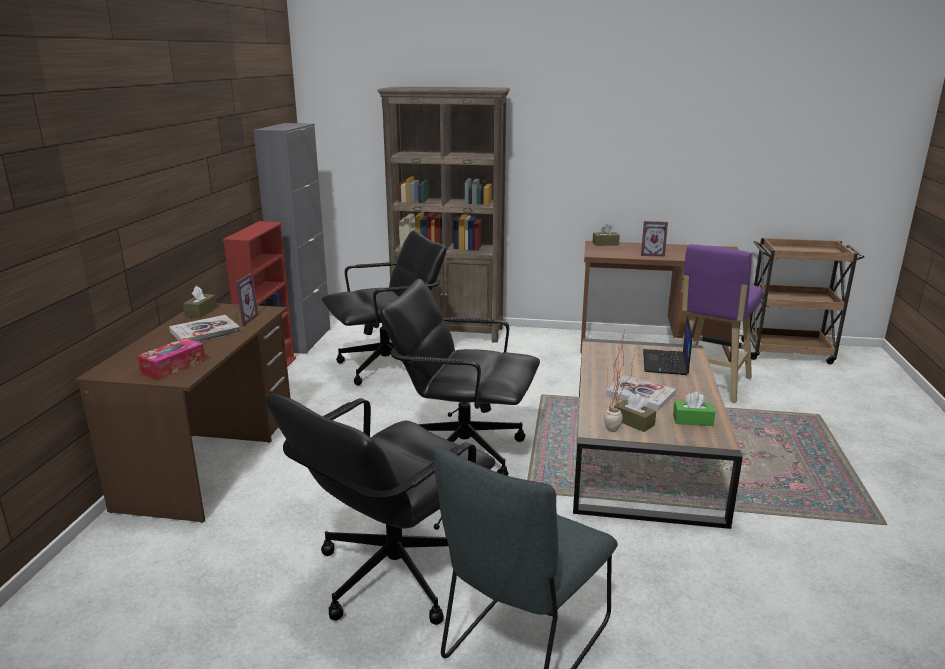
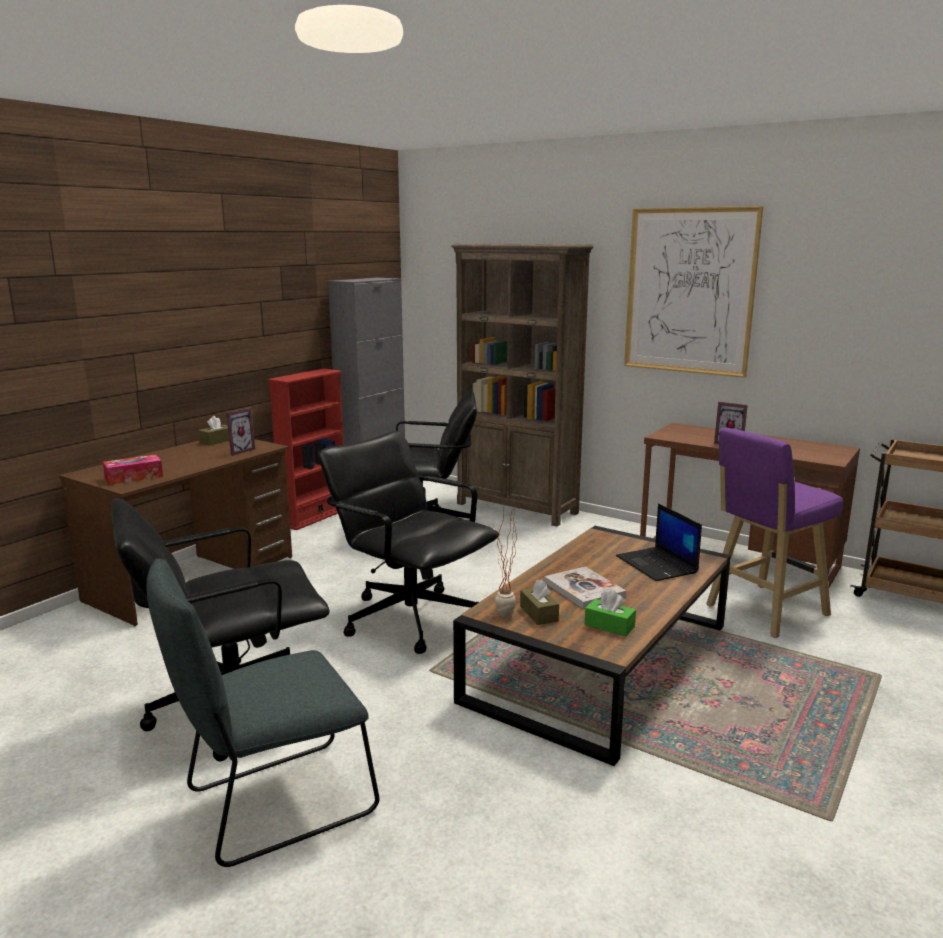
camera: 25 degrees right, 5 degrees down
book [169,315,241,342] -> none
brown tissue box [592,224,620,246] -> none
laptop [643,316,693,375] -> laptop turned 60 degrees counterclockwise [616,503,702,581]
none -> picture [624,206,763,378]

